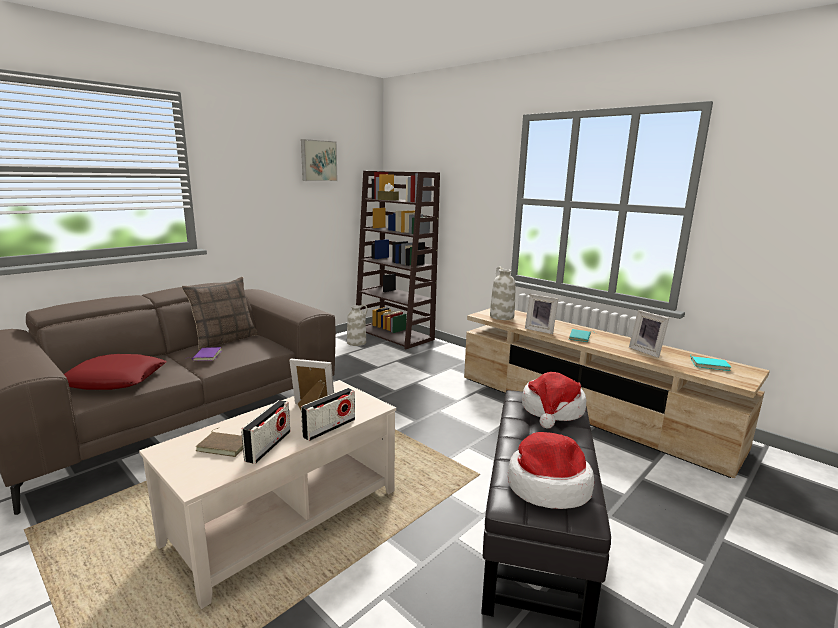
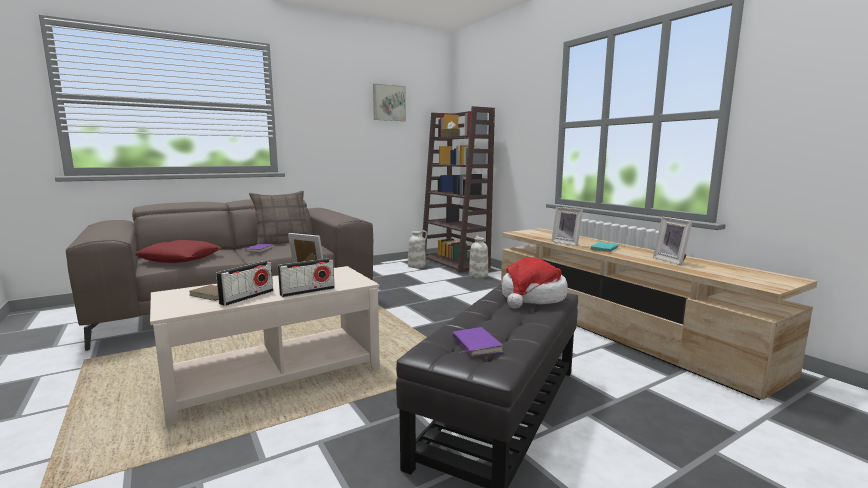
camera: 15 degrees right, 5 degrees down
white vase [490,266,515,320] -> white vase moved to [469,236,488,278]
hat [508,432,594,509] -> purple book [453,327,503,356]
turquoise book [690,355,731,371] -> none

